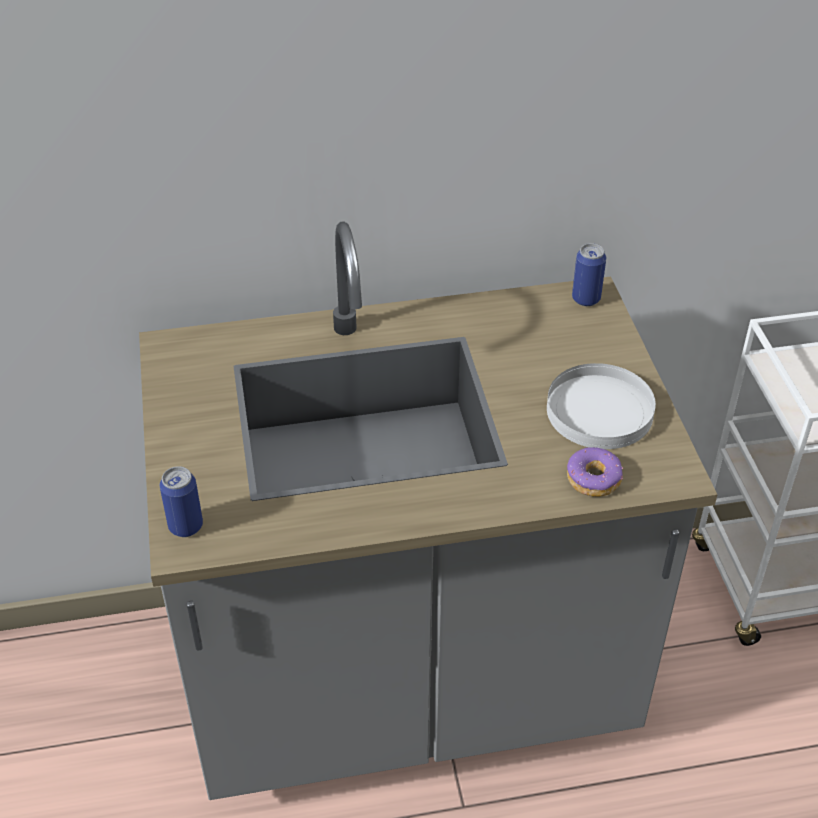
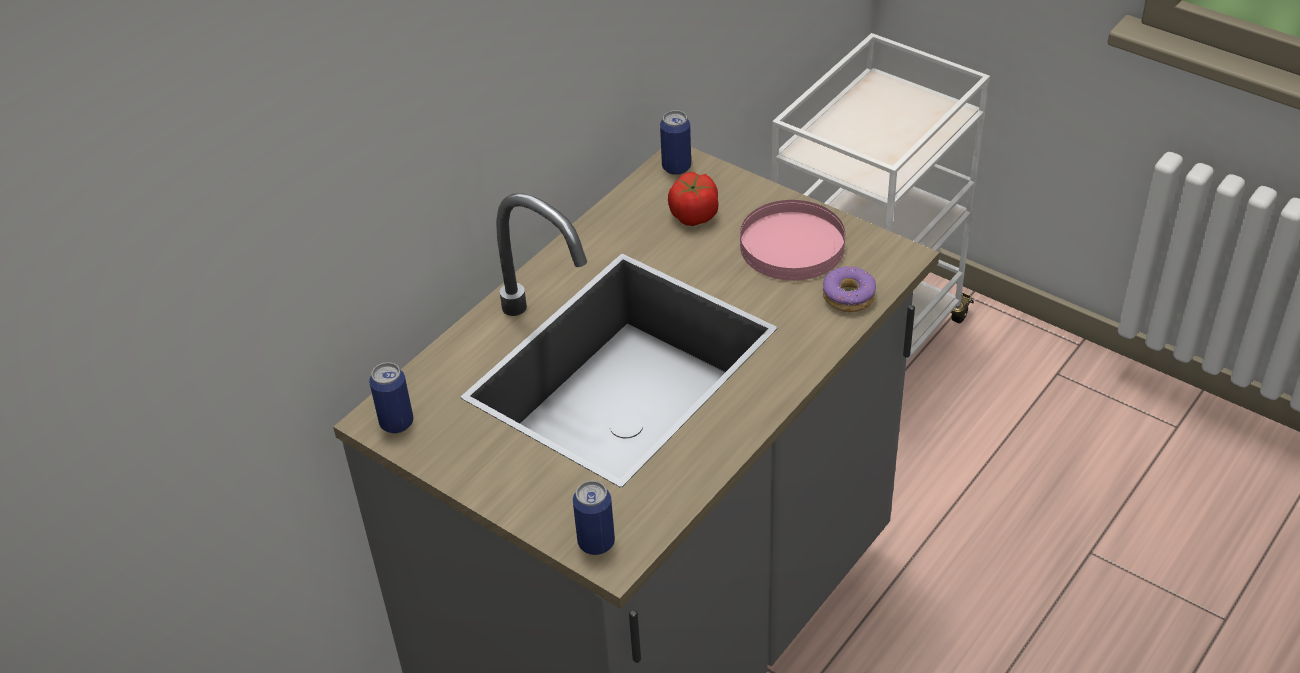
camera: 40 degrees left, 0 degrees up
white plate [547,363,656,449] -> pink plate [740,200,845,281]
none -> can [369,362,413,433]
none -> tomato [668,172,719,226]

